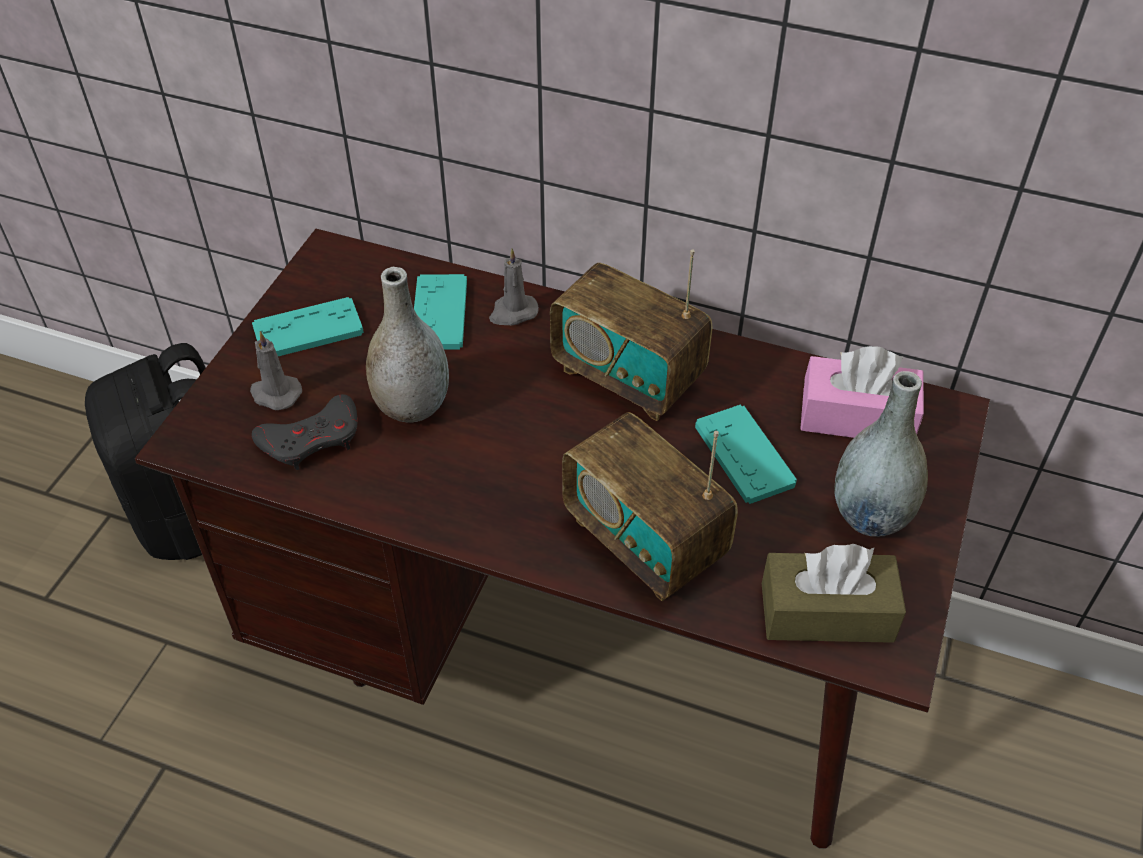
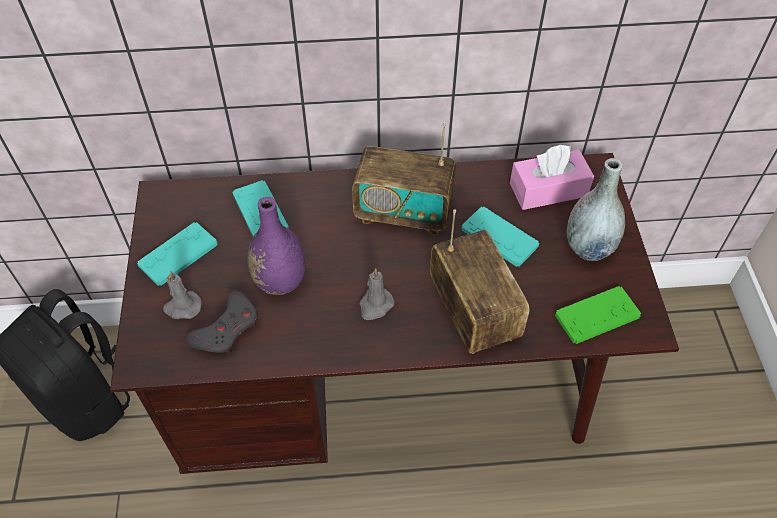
camera: 25 degrees left, 5 degrees up
grey vase [366,267,449,423] -> purple vase [247,197,305,295]
grey candle [489,248,539,325] -> grey candle moved to [359,268,395,320]
radio [562,412,738,601] -> radio turned 135 degrees counterclockwise [430,209,529,354]
brown tissue box [762,544,906,643] -> green game controller [555,286,641,344]

